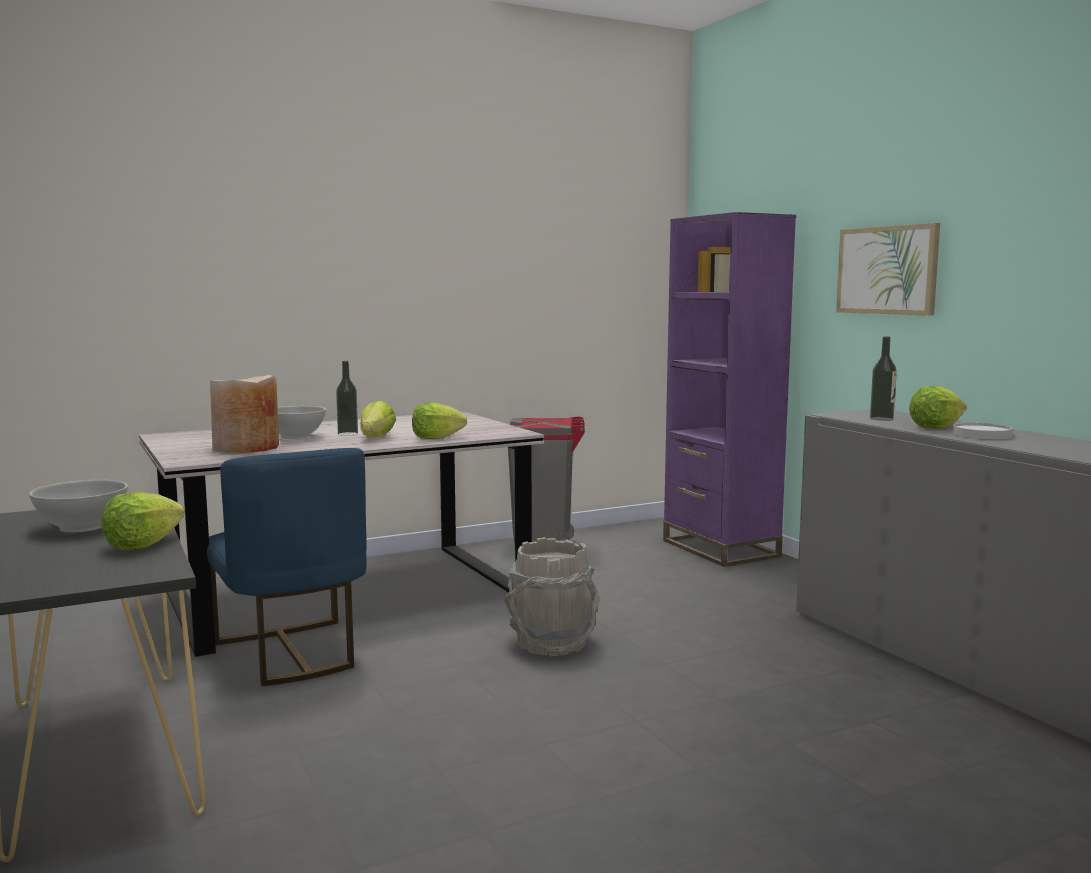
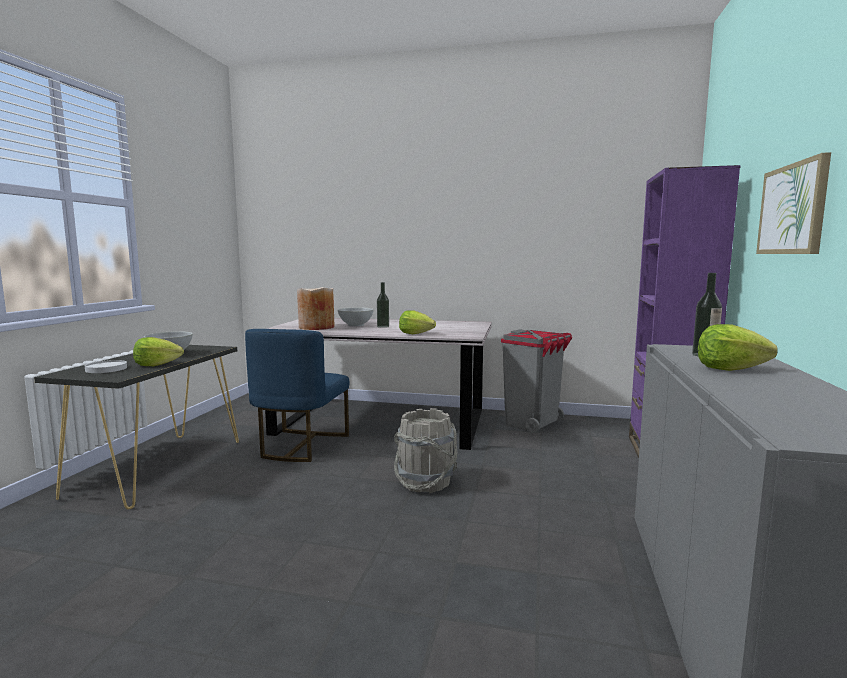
camera: 40 degrees right, 0 degrees up
lettuce [360,401,396,437] -> none
white plate [953,423,1013,439] -> white plate moved to [85,360,127,373]

